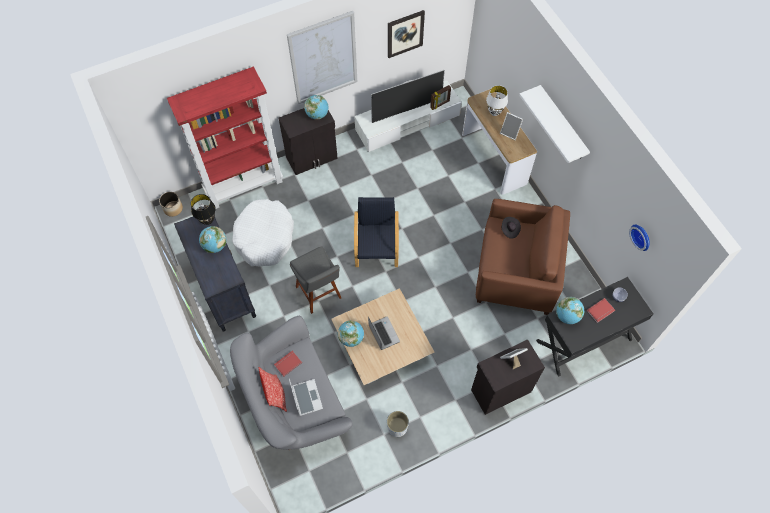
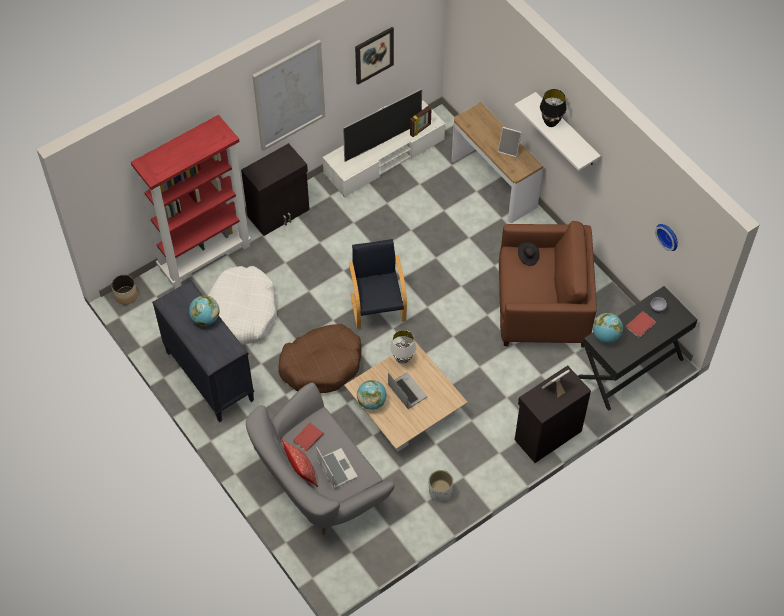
camera: 10 degrees left, 5 degrees down
black table lamp [191,194,216,225] -> black table lamp moved to [540,89,566,127]
grey stool [290,246,341,314] -> brown dog bed [278,324,362,393]
globe [304,95,328,120] -> none
white table lamp [486,85,508,116] -> white table lamp moved to [390,330,416,364]

